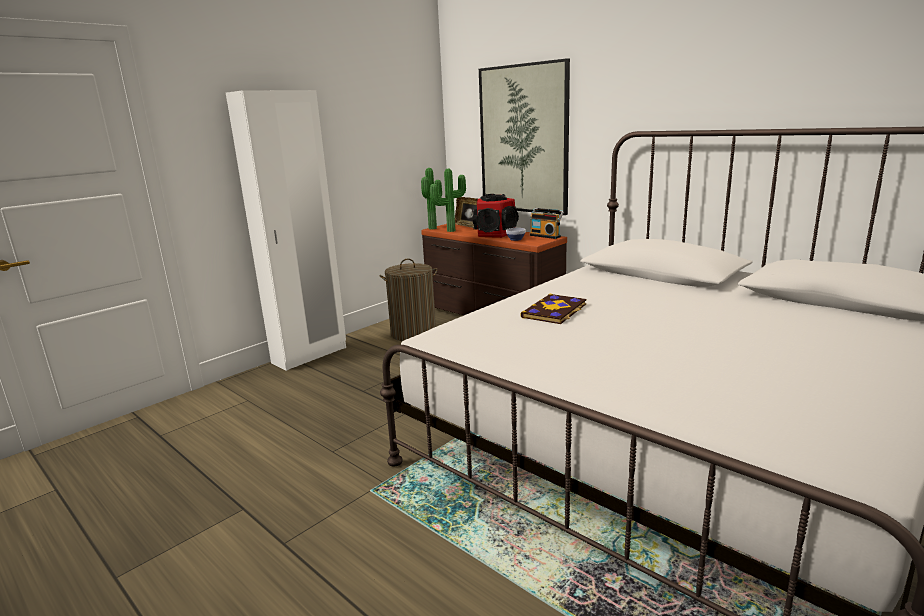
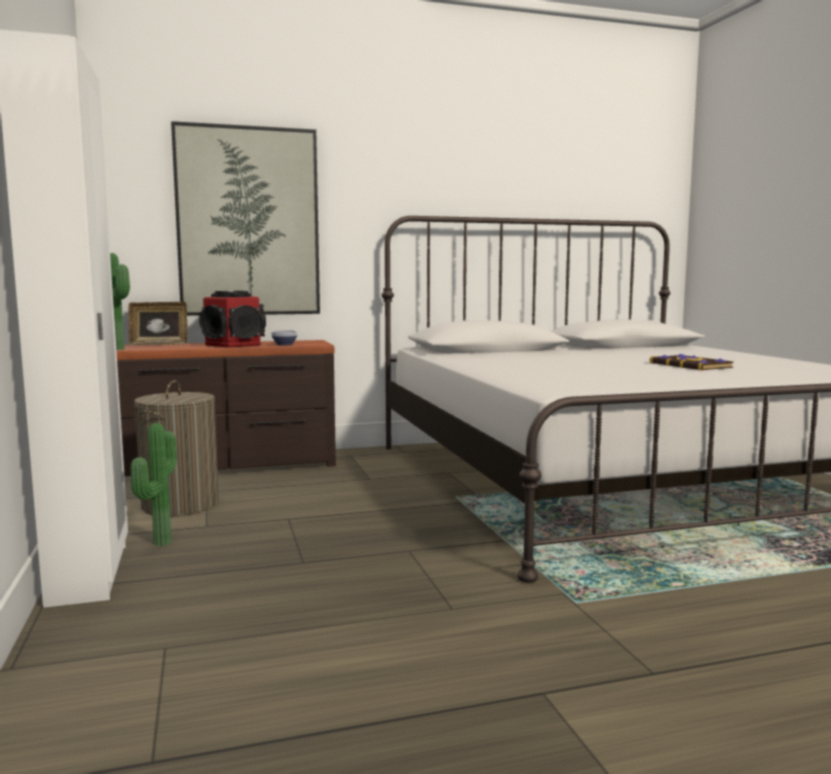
camera: 60 degrees left, 10 degrees down
potted plant [430,169,466,232] -> potted plant moved to [131,423,177,546]
book [520,294,586,324] -> book moved to [650,354,733,371]
radio [530,208,564,239] -> none

